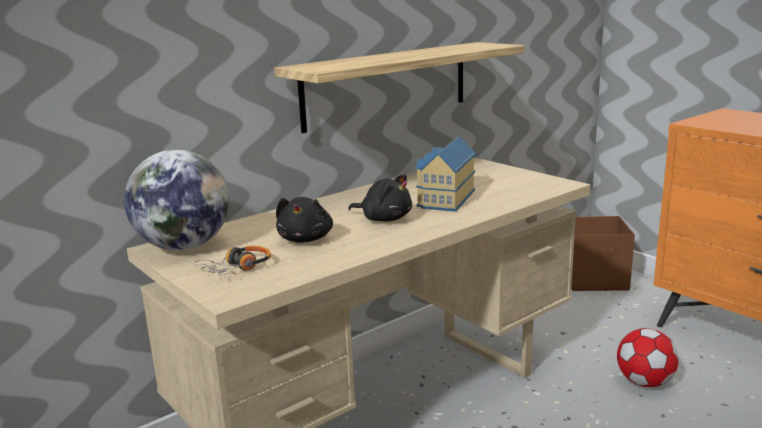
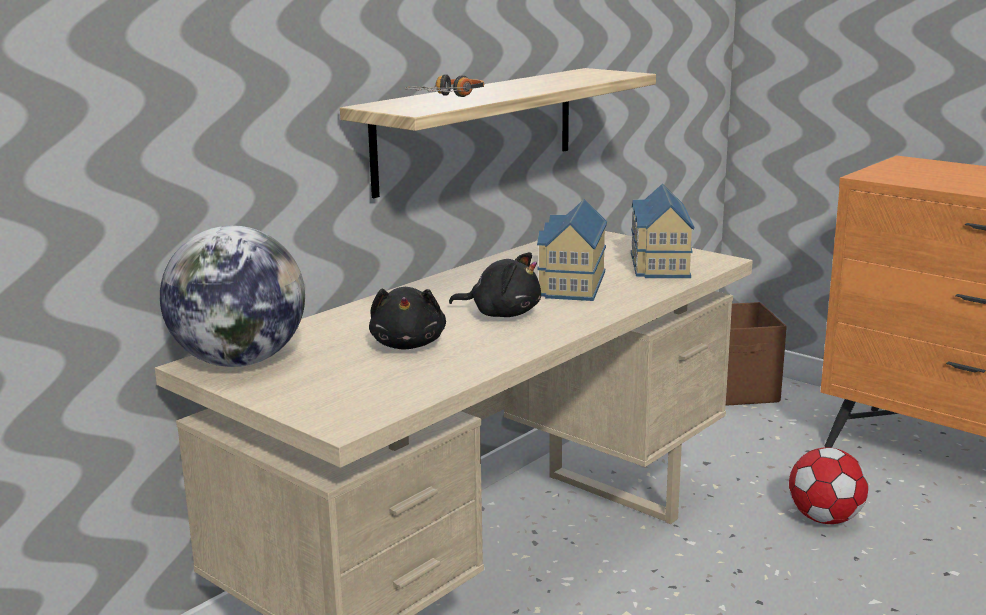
camera: 10 degrees left, 0 degrees up
headphones [194,246,271,276] -> headphones moved to [404,74,484,97]
none -> toy house [631,184,694,278]

